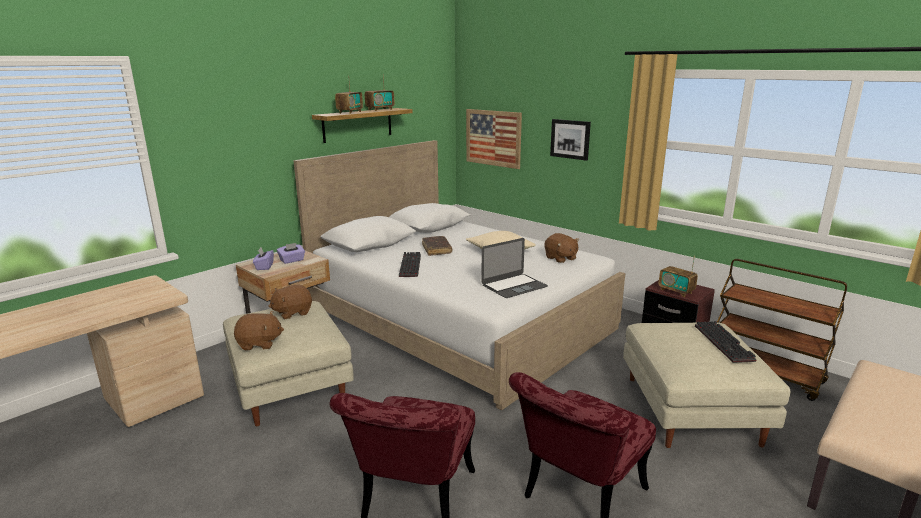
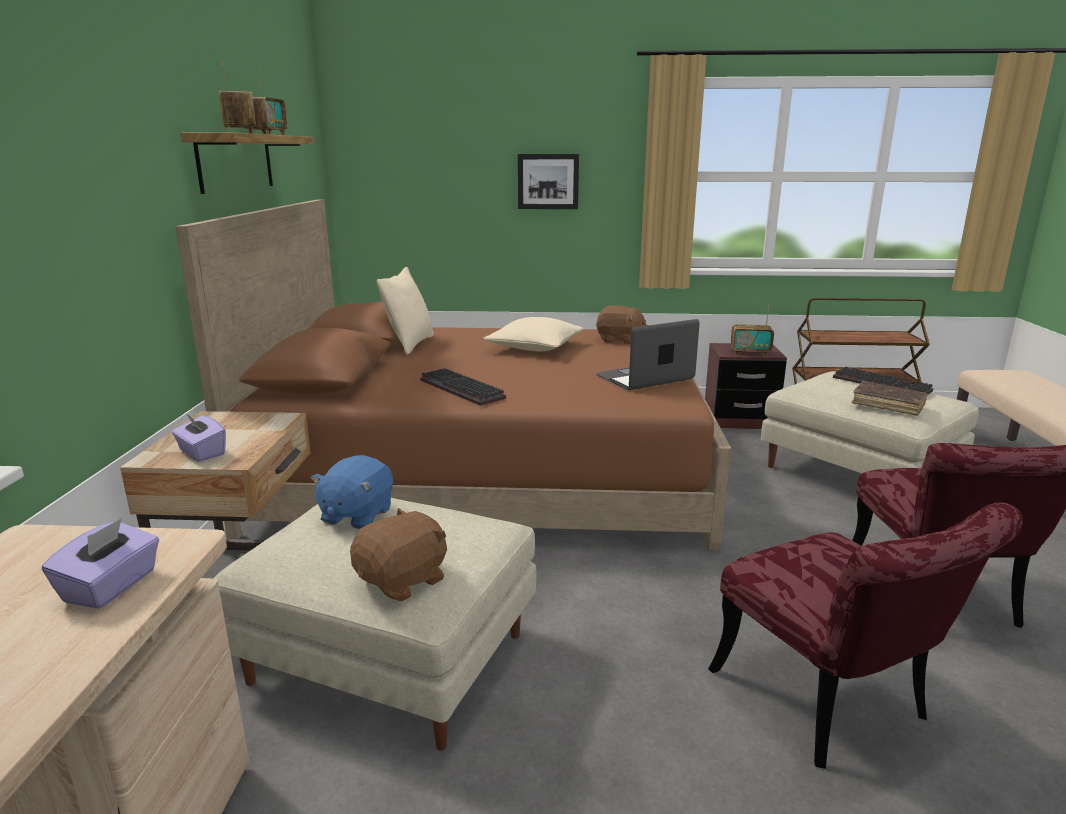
camera: 40 degrees left, 0 degrees up
brown plush toy [268,285,312,319] -> blue plush toy [311,455,393,529]
purple tissue box [277,243,305,264] -> purple tissue box moved to [42,518,159,609]
white bed [293,140,625,410] -> brown bed [175,199,732,551]
brown book [422,236,452,256] -> brown book moved to [852,381,928,416]
picture [466,109,522,169] -> none
laptop [481,238,548,298] -> laptop turned 135 degrees counterclockwise [596,319,700,390]
none -> beige pillow [376,267,434,355]

